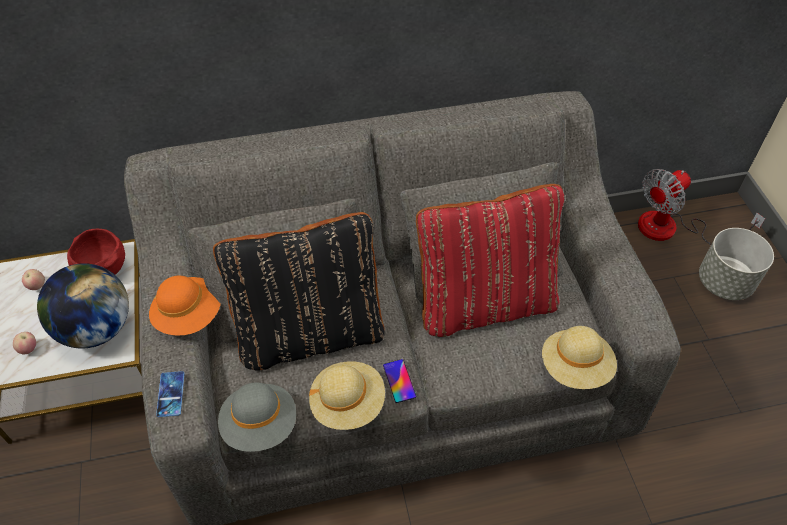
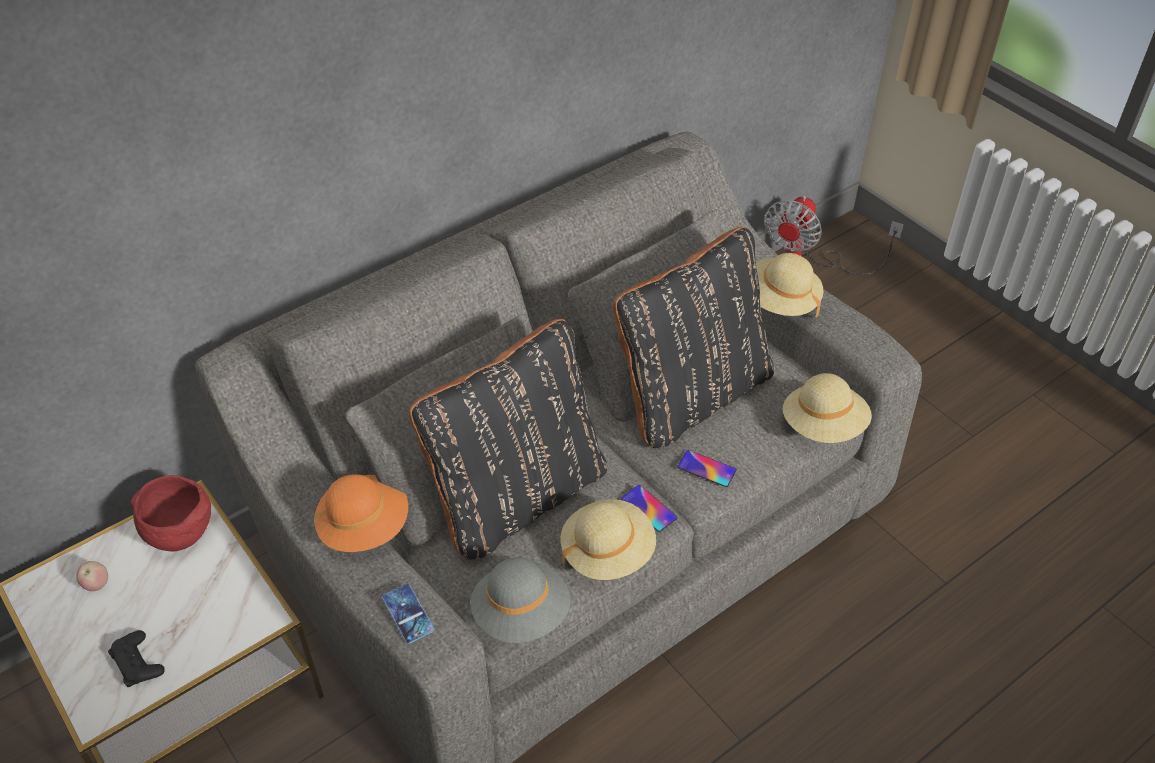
camera: 25 degrees left, 5 degrees down
apple [13,332,36,355] -> black game controller [108,630,165,687]
globe [37,263,129,348] -> none
red pillow [416,184,565,337] -> black pillow [613,226,774,448]
grey planter [699,228,774,300] -> none
none -> phone [677,450,737,487]
none -> beige hat [756,253,824,318]

